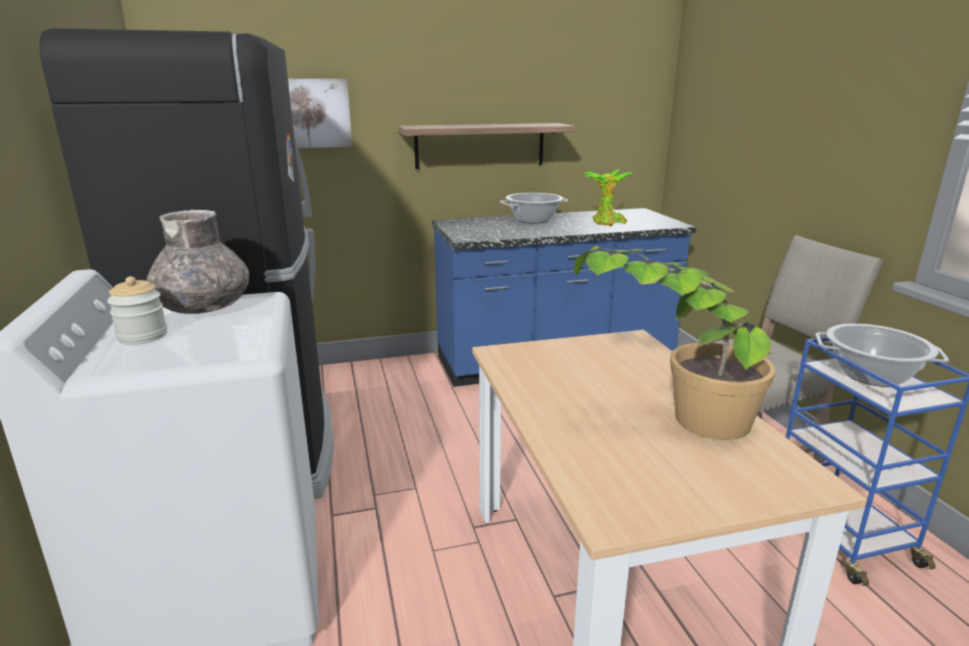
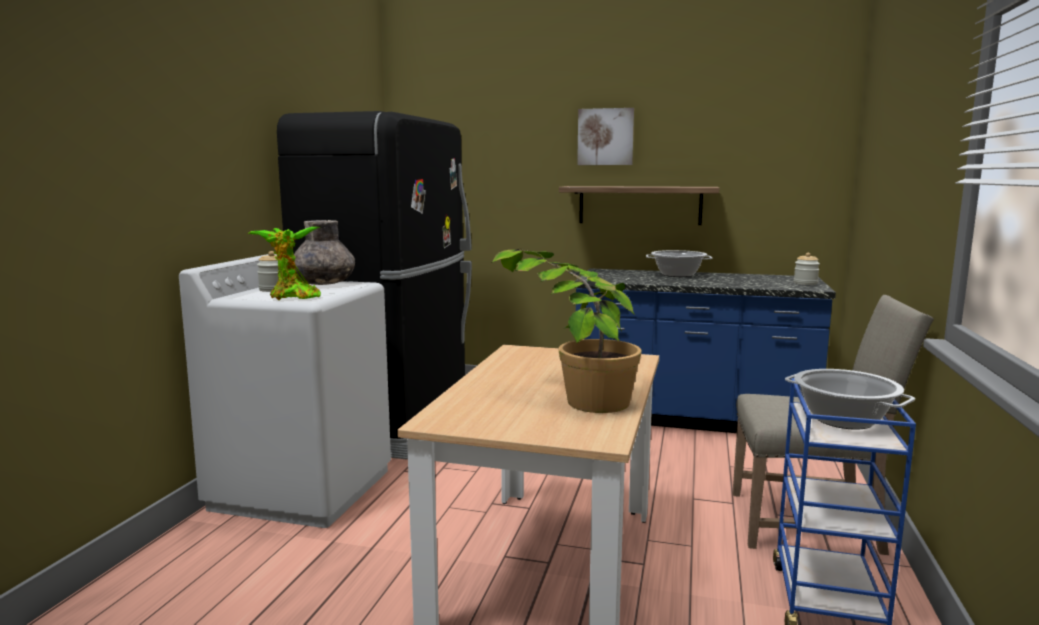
camera: 30 degrees right, 10 degrees down
picture [288,79,352,148] -> picture moved to [577,108,634,165]
potted plant [584,169,633,227] -> potted plant moved to [247,227,321,300]
none -> jar [794,253,820,285]

